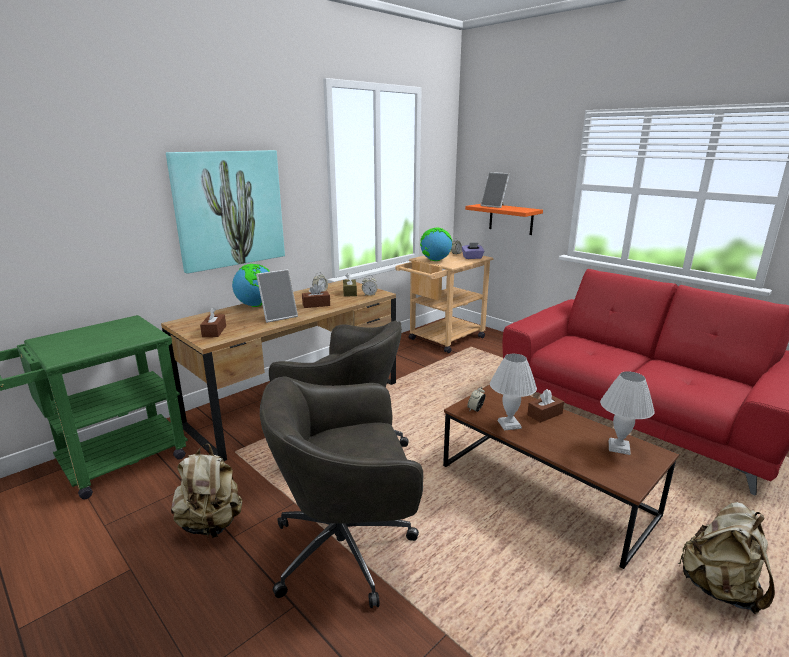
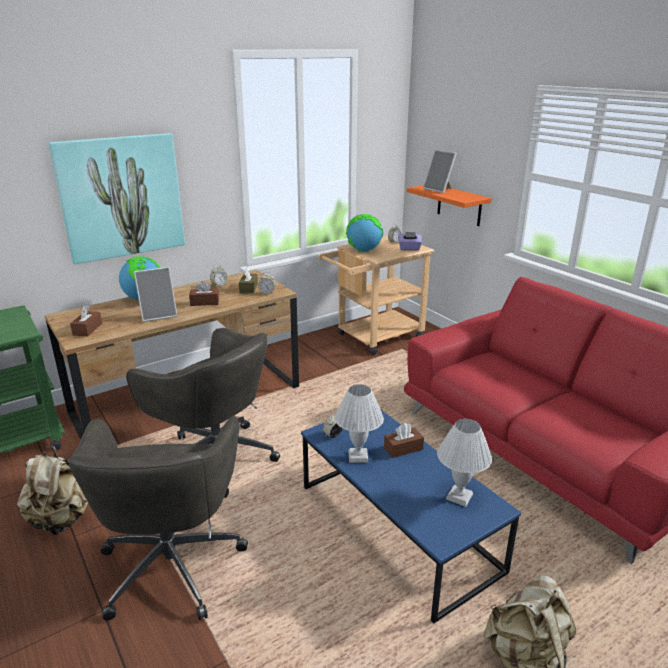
camera: 10 degrees right, 5 degrees up
grey office chair [260,376,423,608] -> grey office chair turned 90 degrees counterclockwise [67,416,248,620]
brown coffee table [443,385,679,569] -> blue coffee table [301,409,521,624]

